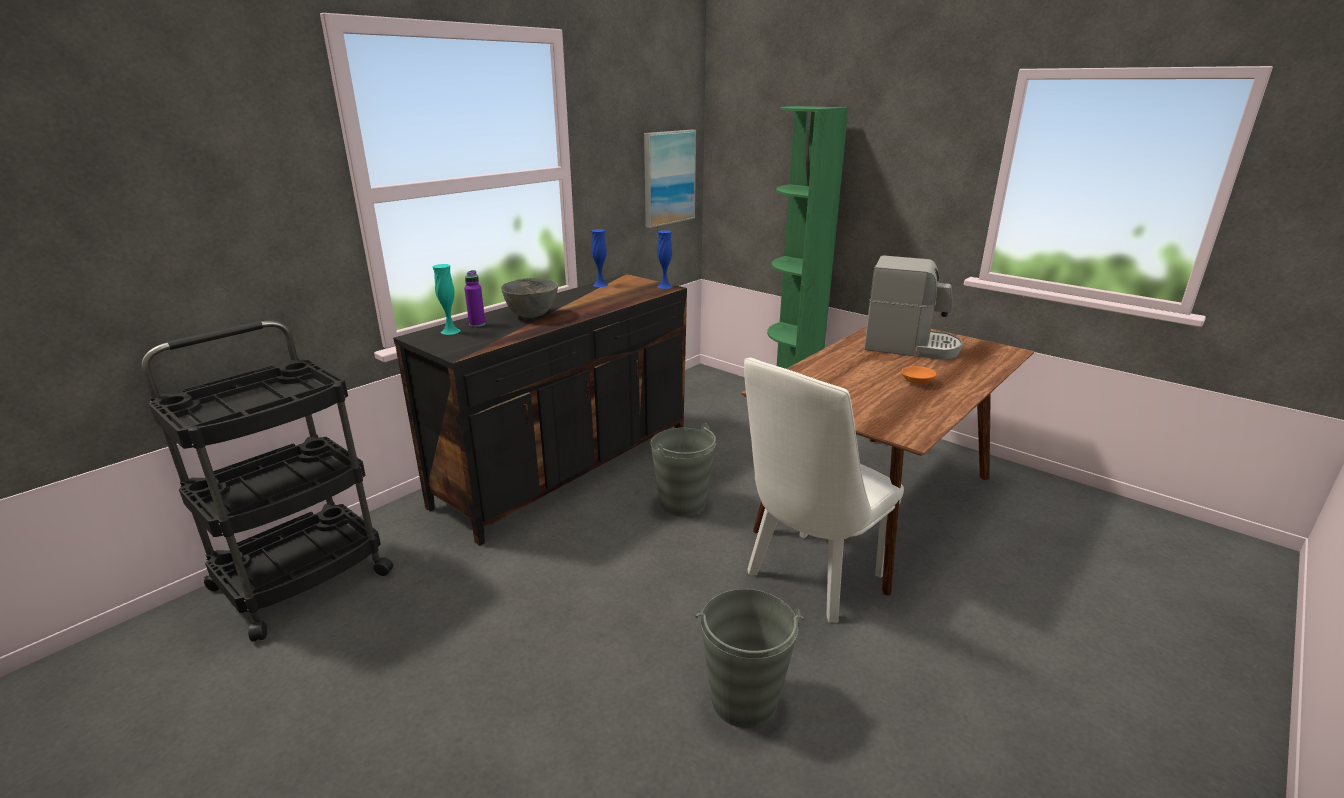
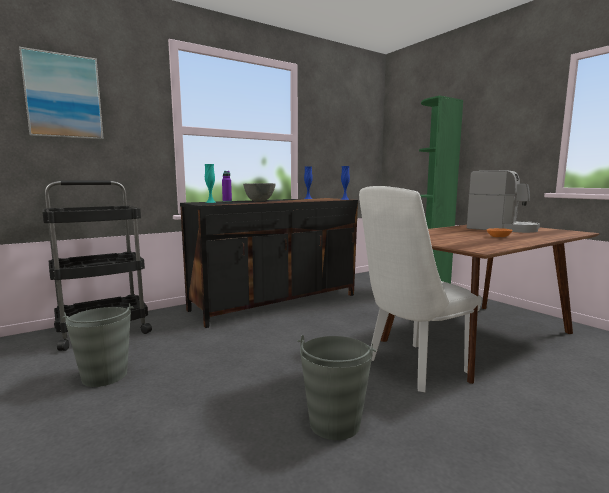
camera: 15 degrees right, 15 degrees down
picture [644,130,696,228] -> picture moved to [19,47,104,140]
grey bucket [651,423,716,517] -> grey bucket moved to [61,303,134,387]

